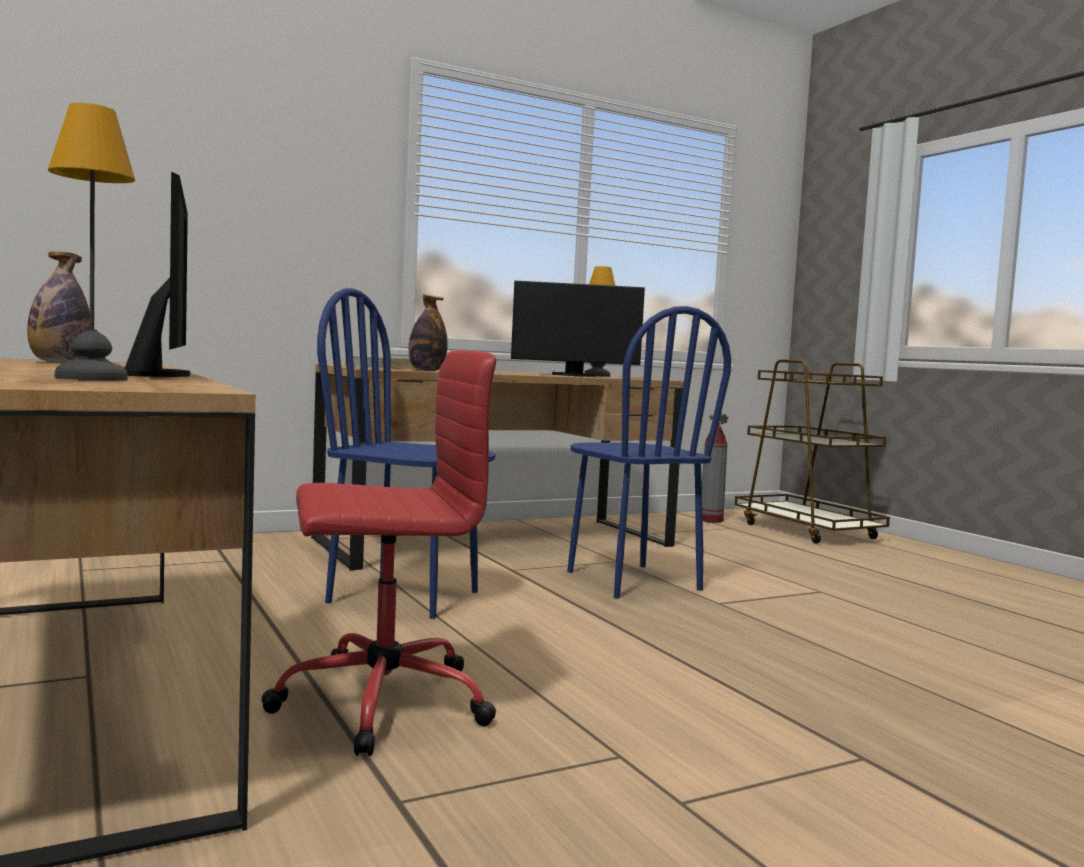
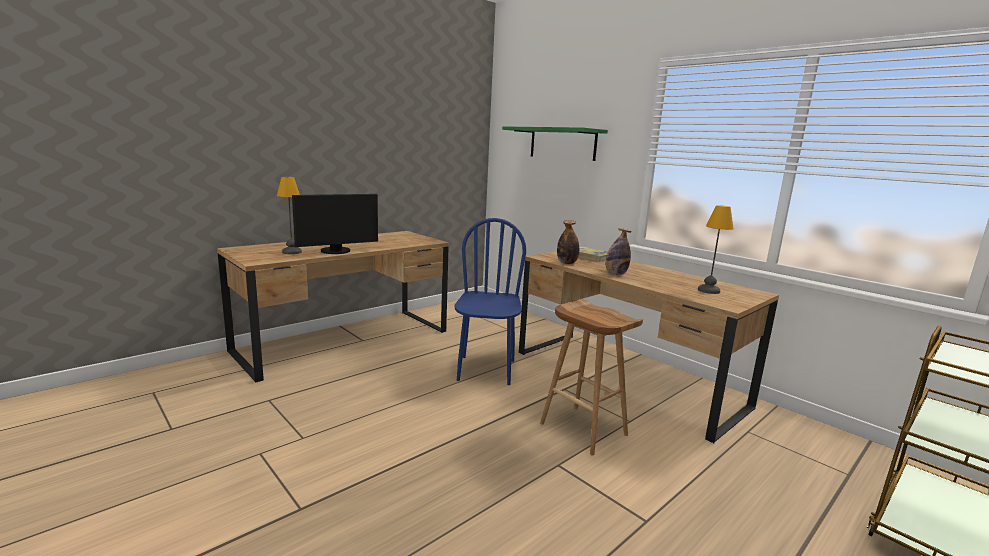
camera: 75 degrees right, 10 degrees up
bottle [27,252,90,363] -> bottle moved to [606,228,631,275]
red office chair [262,350,496,756] -> none
monitor [511,280,645,377] -> none
blue chair [567,306,731,598] -> brown stool [540,299,643,455]
fire extinguisher [701,412,728,523] -> none
none -> green shelf [502,126,608,161]

